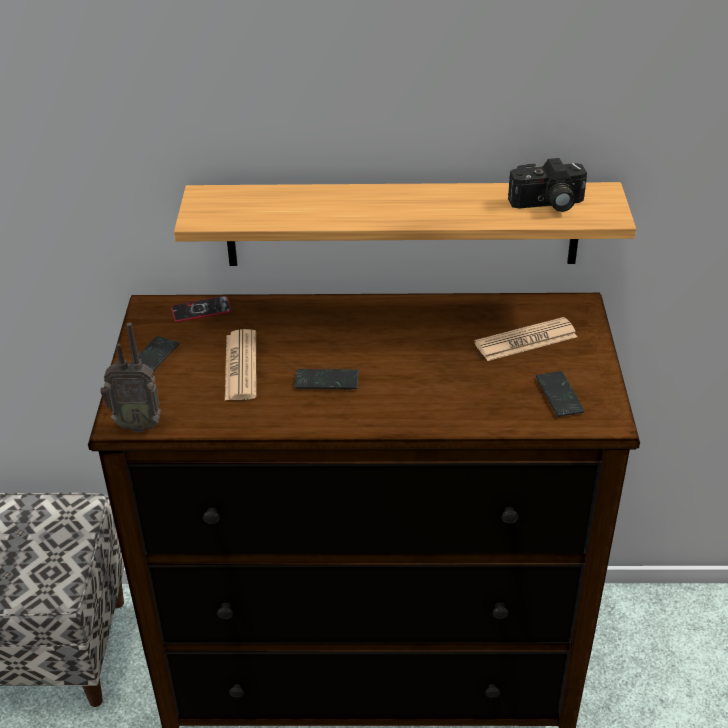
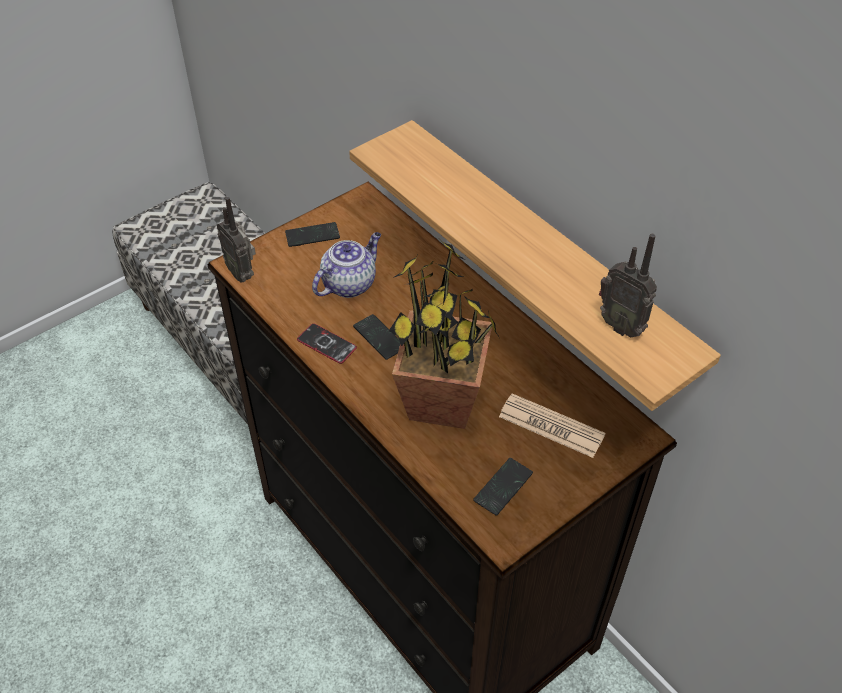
camera: 50 degrees right, 10 degrees up
phone [171,296,232,322] -> phone moved to [297,323,357,364]
newspaper [225,329,257,400] -> teapot [312,232,381,298]
camera [508,158,587,212] -> radio [599,234,657,337]
none -> potted plant [389,242,499,429]

